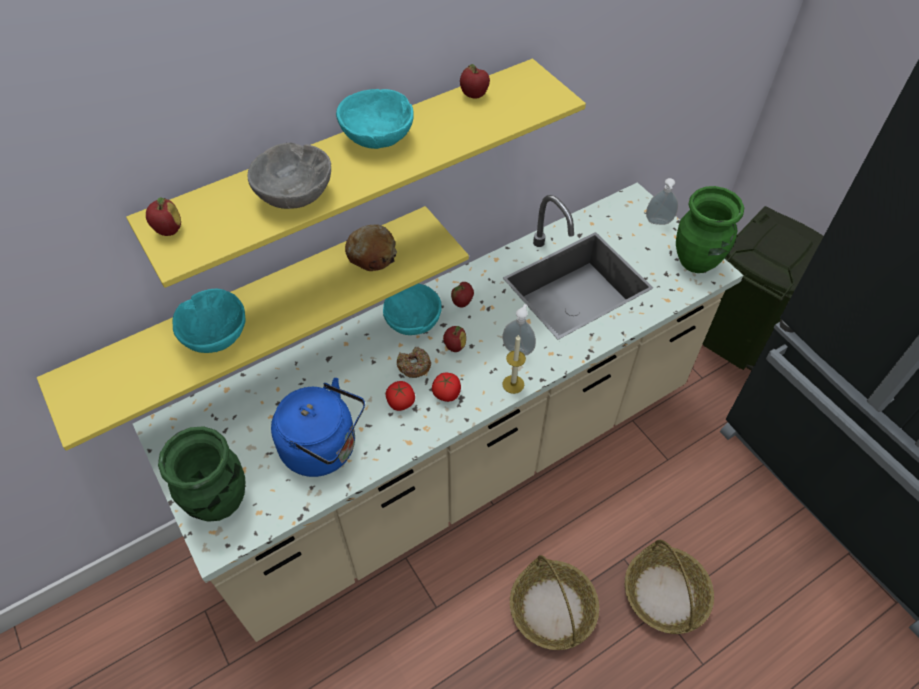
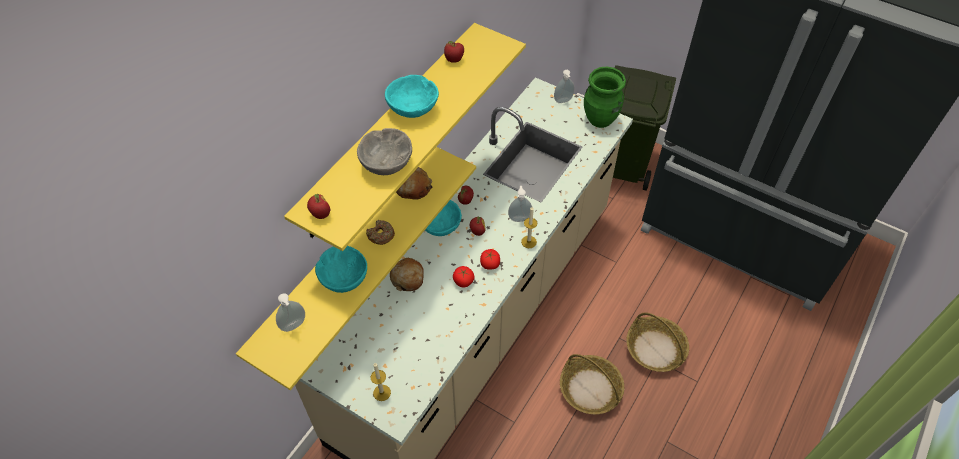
camera: 25 degrees left, 0 degrees up
green vase [158,426,246,522] -> candle [371,363,391,401]
blue kettle [271,378,365,477] -> none
donut [397,347,431,378] -> donut moved to [366,220,395,245]
none -> soap dispenser [276,293,305,332]
none -> bread [390,258,424,291]

